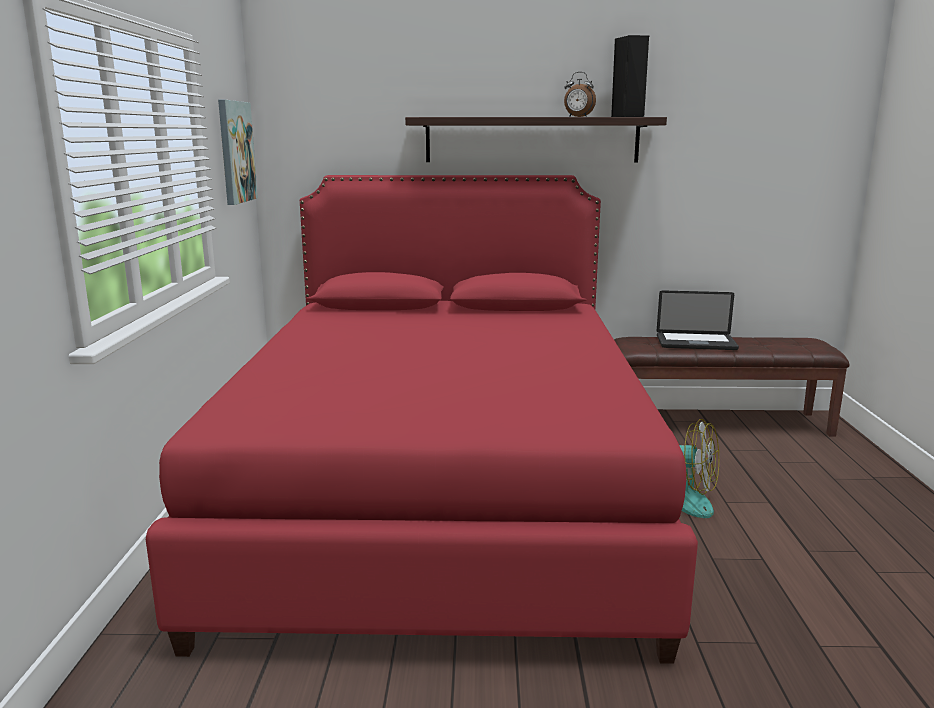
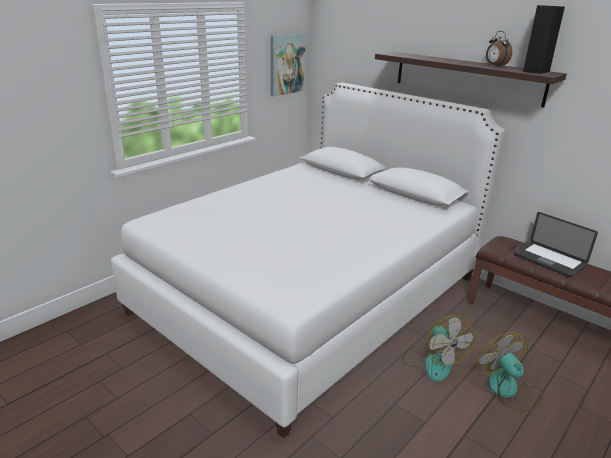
camera: 40 degrees right, 10 degrees up
red bed [146,175,698,664] -> white bed [111,82,505,438]
none -> fan [477,332,543,413]

